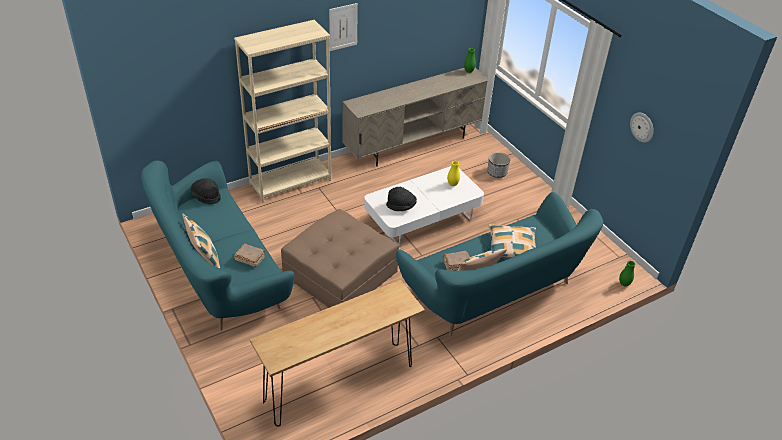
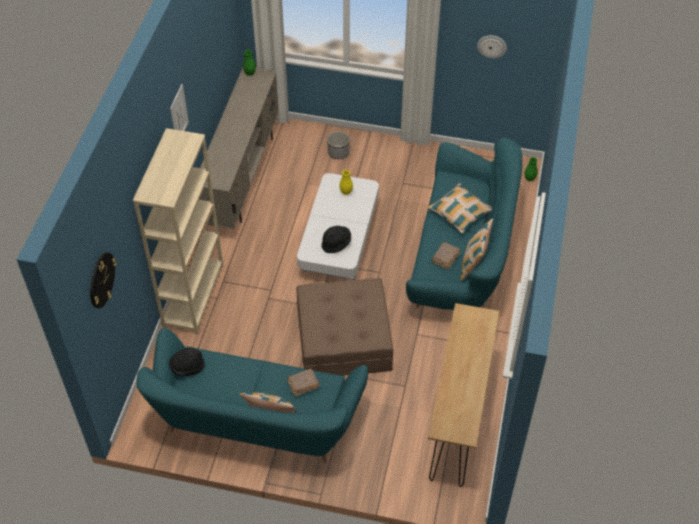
camera: 45 degrees left, 10 degrees up
none -> wall clock [90,252,116,308]

